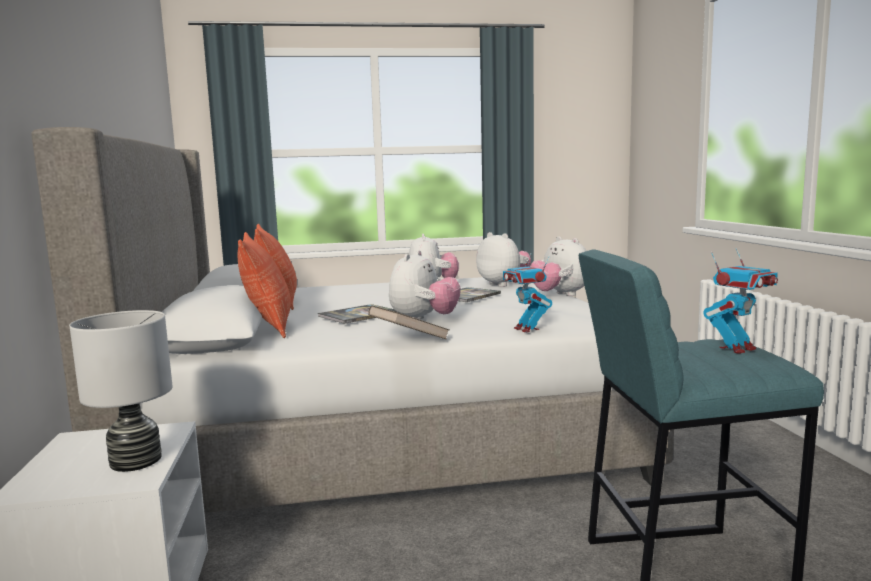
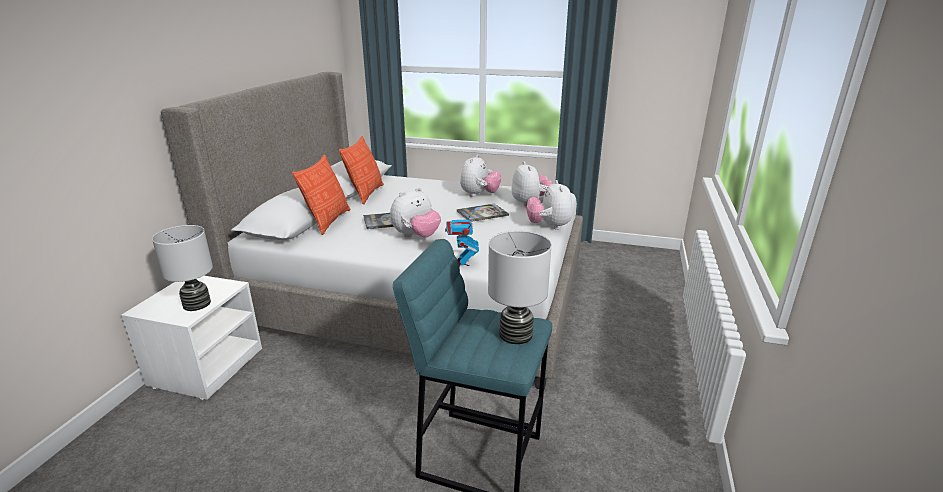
camera: 25 degrees right, 15 degrees up
brown book [368,305,449,340] -> none
toy robot [703,248,778,354] -> grey table lamp [488,230,552,344]

